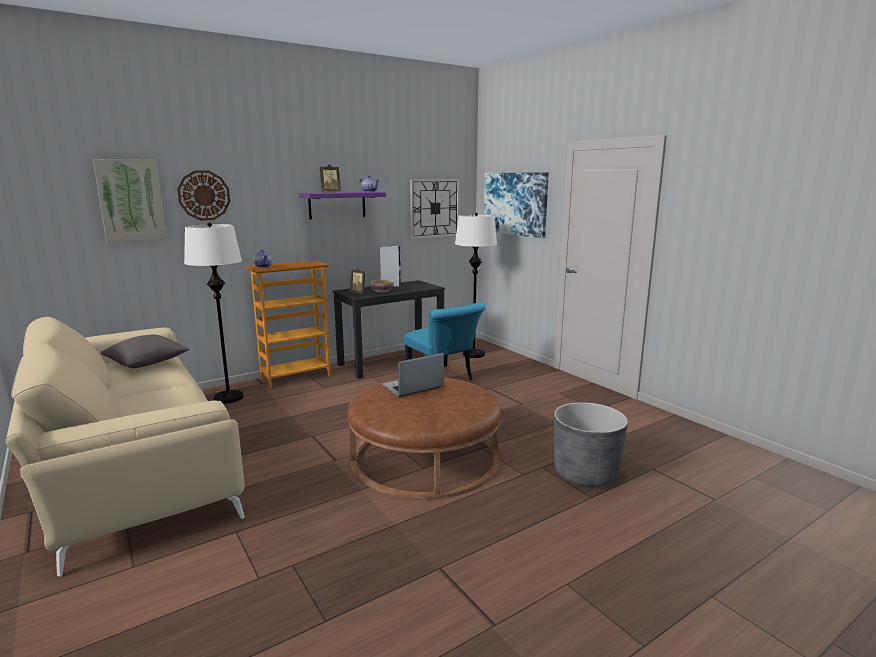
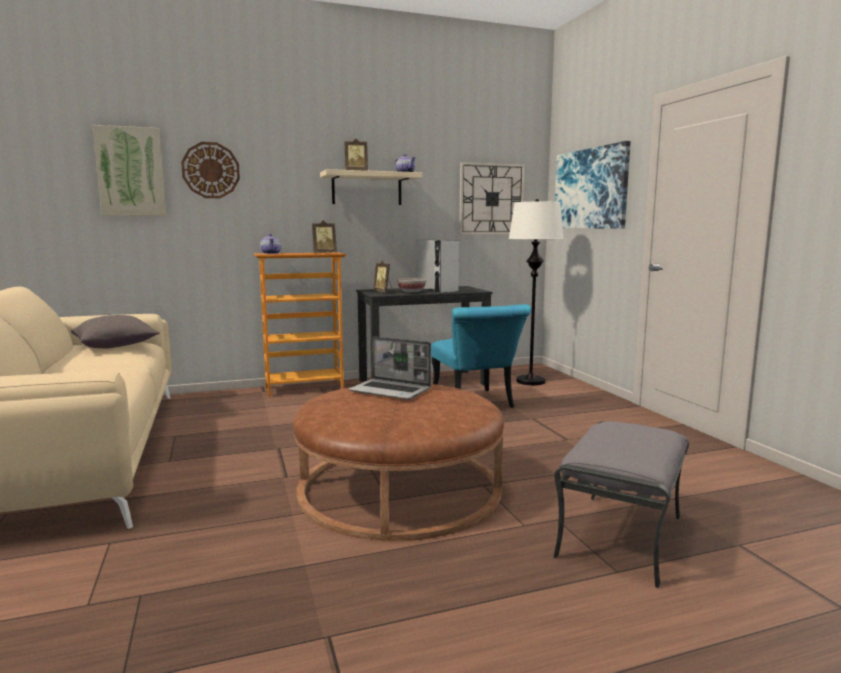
camera: 15 degrees right, 5 degrees down
white floor lamp [184,222,244,404] -> none
purple shelf [298,192,386,220] -> beige shelf [320,169,422,205]
laptop [383,353,444,397] -> laptop turned 135 degrees counterclockwise [349,337,431,400]
grey planter [554,402,628,487] -> grey ottoman [553,421,689,589]
none -> picture frame [312,220,337,253]
none -> grey speaker [434,240,459,293]

